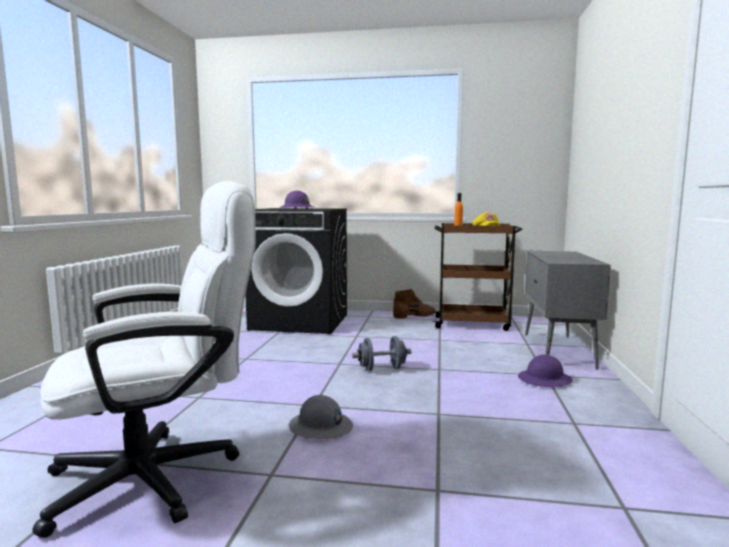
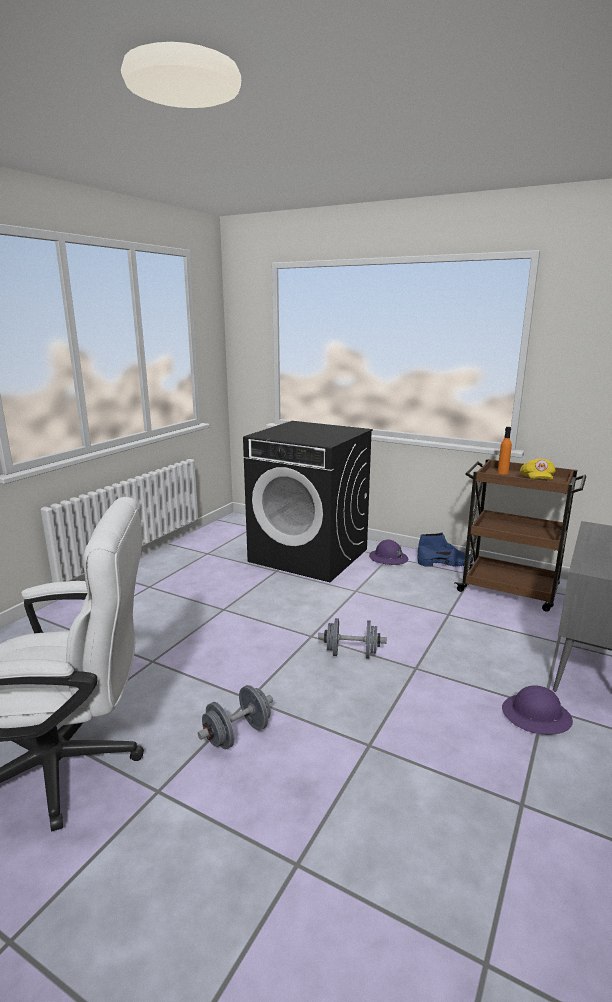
camera: 20 degrees right, 10 degrees up
purple hard hat [279,190,314,209] -> purple hard hat moved to [369,540,408,565]
grey hard hat [289,395,353,439] -> grey dumbbell [198,685,273,749]
brown boot [393,289,436,319] -> blue boot [417,532,473,567]

